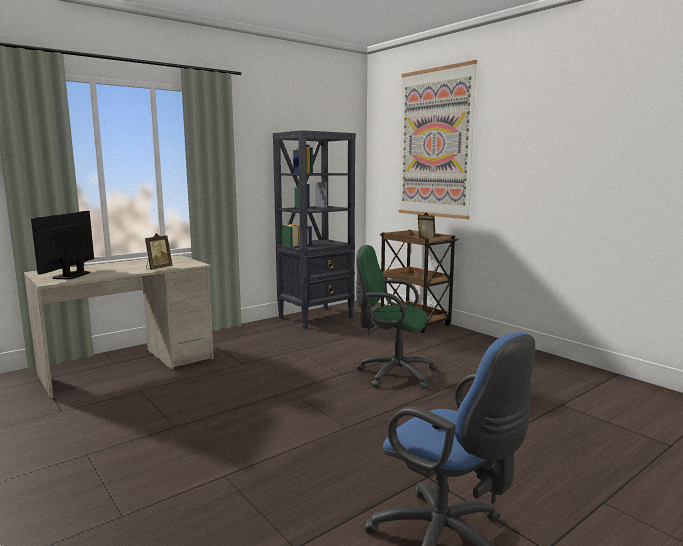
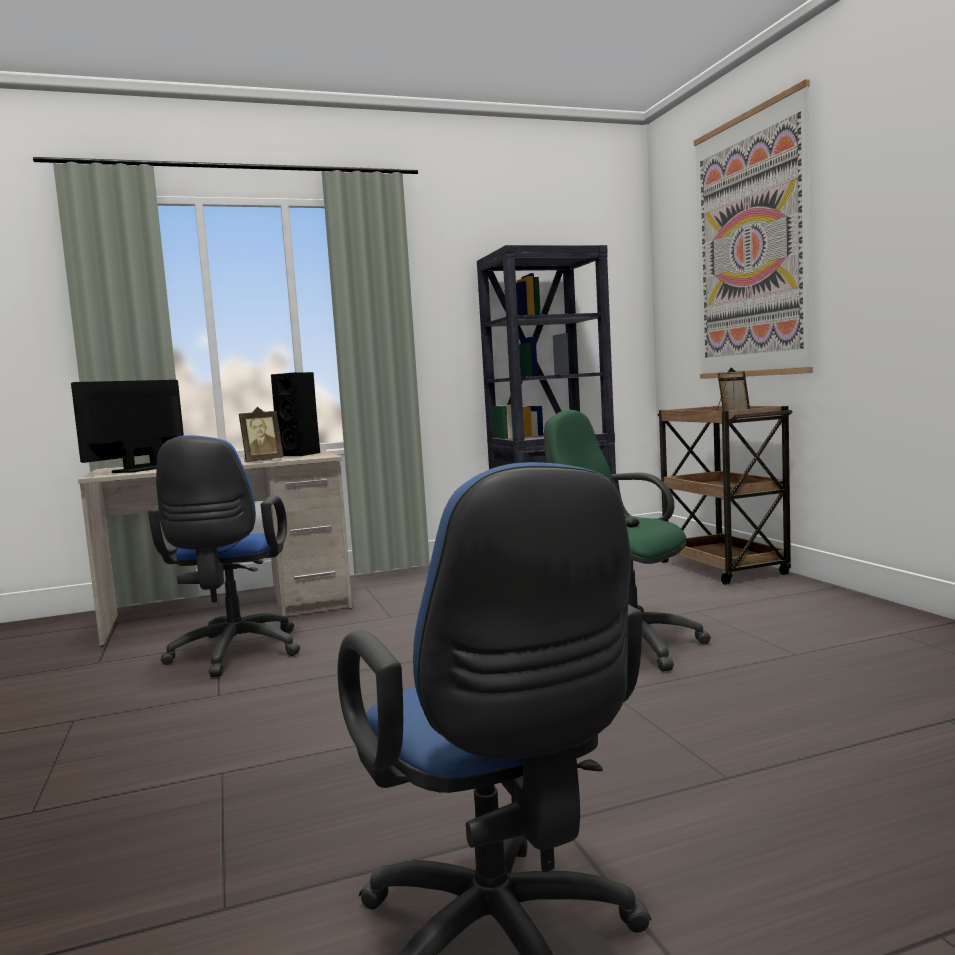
camera: 20 degrees right, 5 degrees down
none -> blue office chair [148,435,300,677]
none -> black speaker [271,372,320,456]

